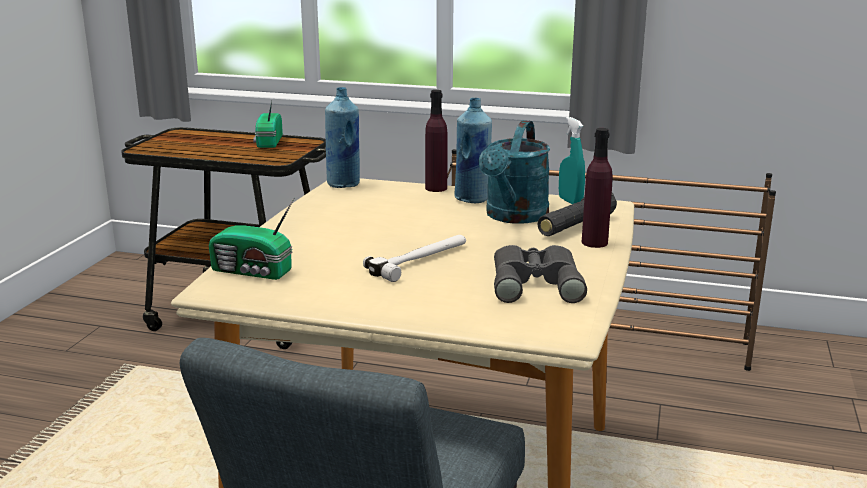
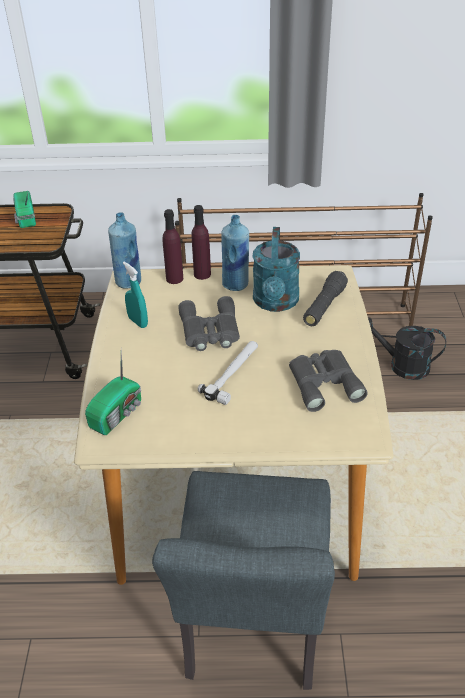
camera: 15 degrees left, 20 degrees up
radio [209,197,295,280] -> radio turned 60 degrees counterclockwise [85,348,141,435]
turquoise spray bottle [559,117,585,204] -> turquoise spray bottle moved to [123,262,148,328]
purple bottle [582,128,613,248] -> purple bottle moved to [162,209,183,284]
none -> grey binoculars [178,296,240,351]
none -> black watering can [368,317,446,380]

